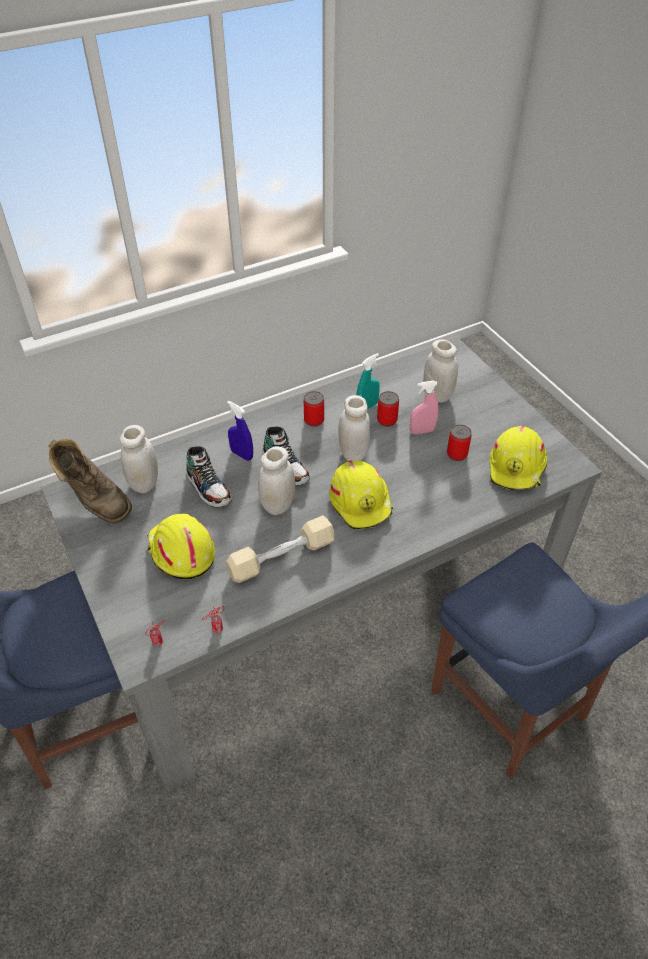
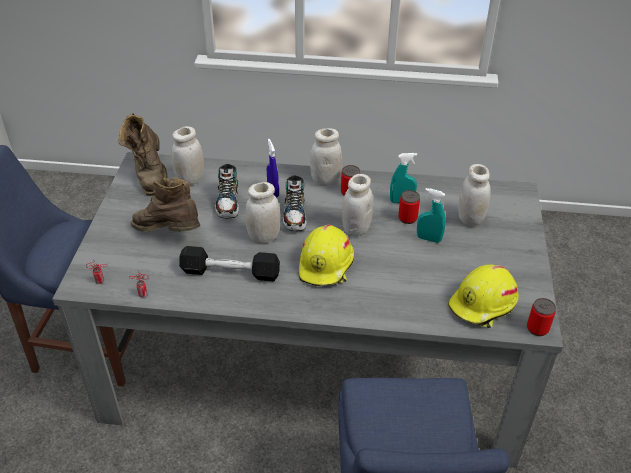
camera: 35 degrees right, 5 degrees down
yellow hard hat [147,514,215,579] -> brown boot [131,177,200,232]
beige dumbbell [225,515,335,583] -> black dumbbell [179,246,280,281]
pink spray bottle [410,381,439,434] -> turquoise spray bottle [417,188,446,243]
can [447,425,472,461] -> can moved to [527,298,556,336]
none -> white jar [310,128,342,186]

